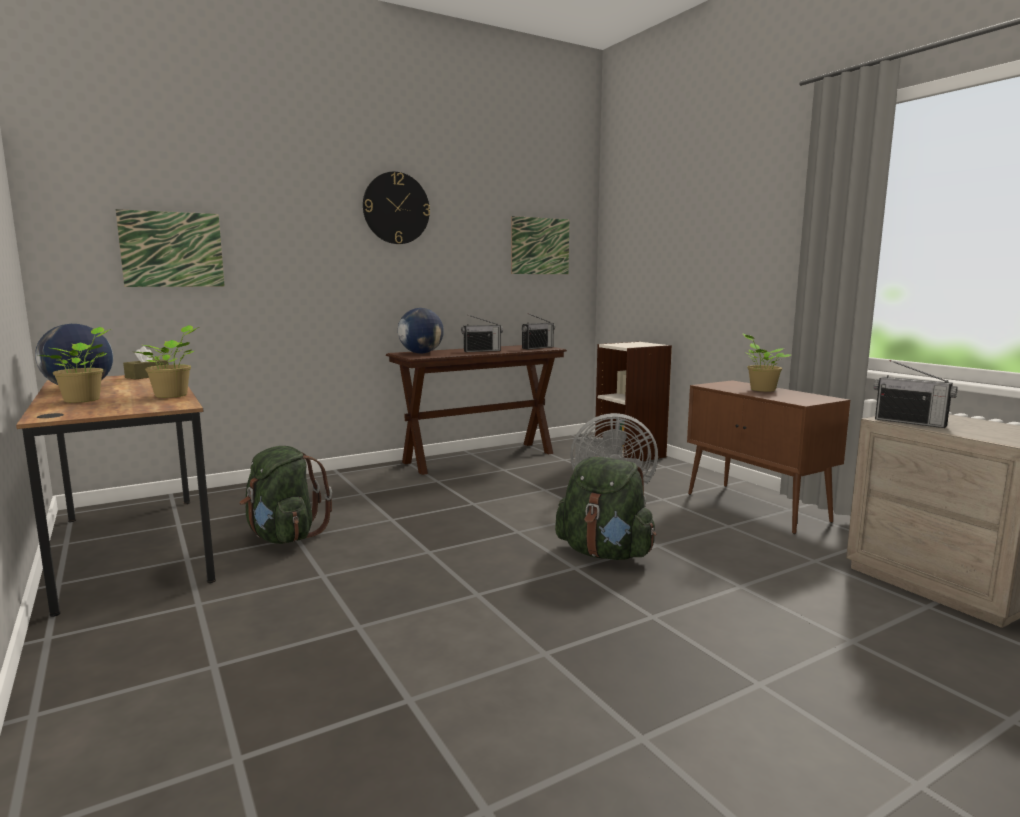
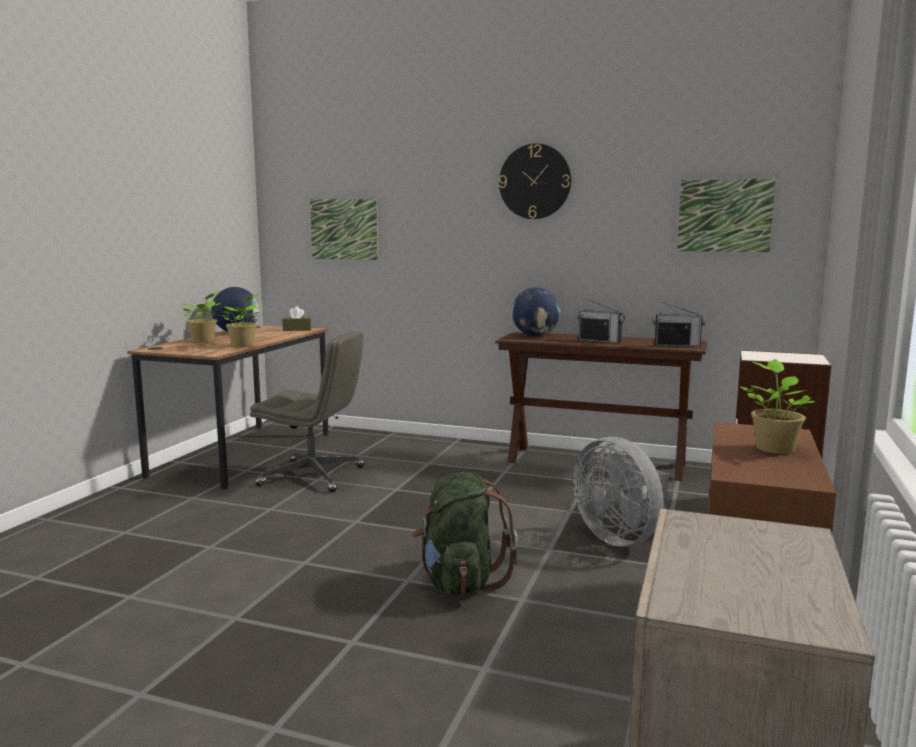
camera: 50 degrees right, 0 degrees up
green backpack [240,446,332,544] -> grey office chair [250,331,365,492]
radio [874,360,958,428] -> none

